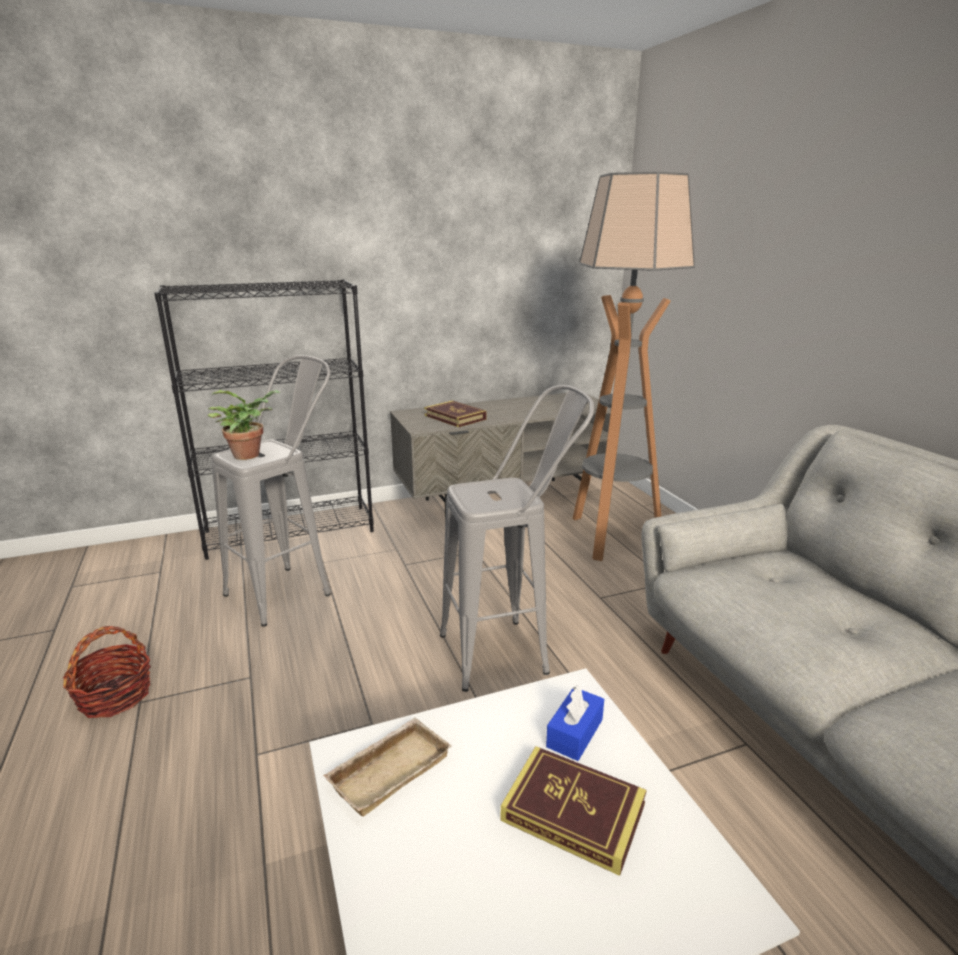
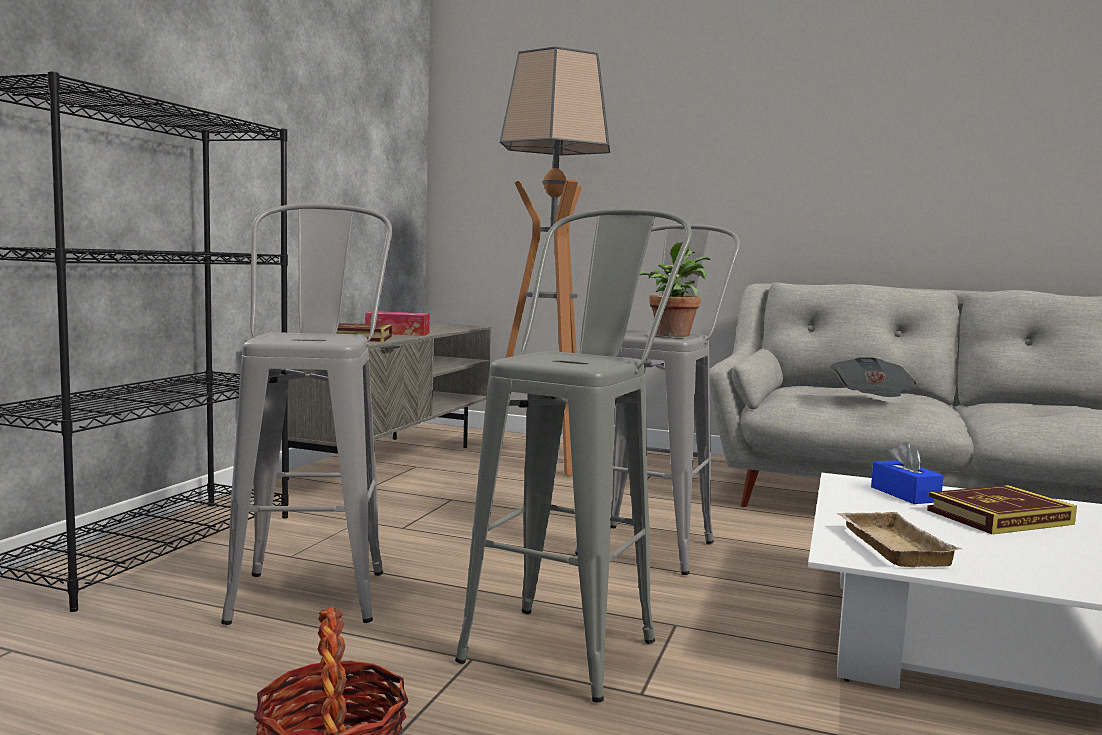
camera: 50 degrees left, 15 degrees down
potted plant [207,390,280,460] -> potted plant moved to [640,242,710,337]
none -> tissue box [365,311,430,336]
none -> grey stool [455,209,692,702]
none -> newspaper [830,357,916,397]

